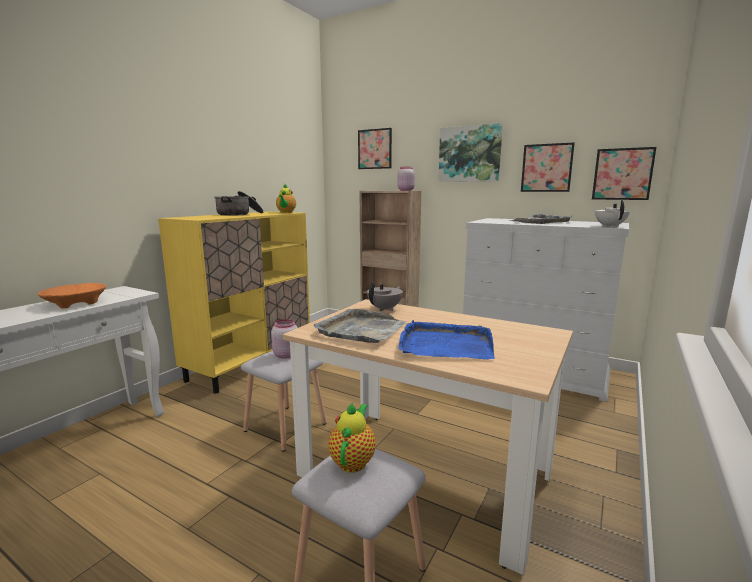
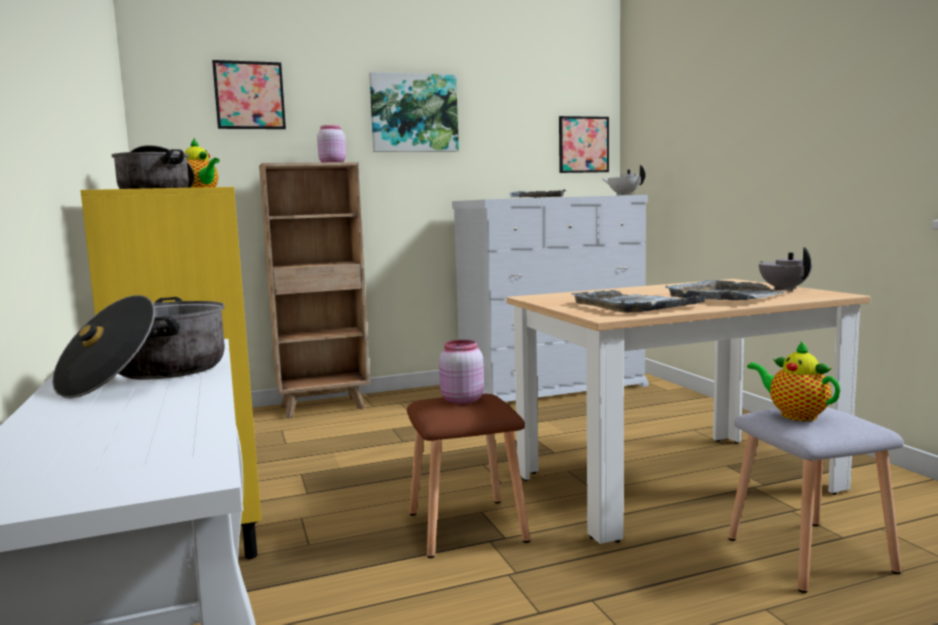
camera: 50 degrees left, 5 degrees down
orange bowl [38,283,106,308] -> cooking pot [52,295,225,398]
grey stool [241,351,327,452] -> brown stool [407,394,530,558]
grey teapot [367,282,403,311] -> grey teapot moved to [759,247,813,291]
blue tray [398,320,495,360] -> grey tray [665,280,786,300]
picture [521,142,575,192] -> none

